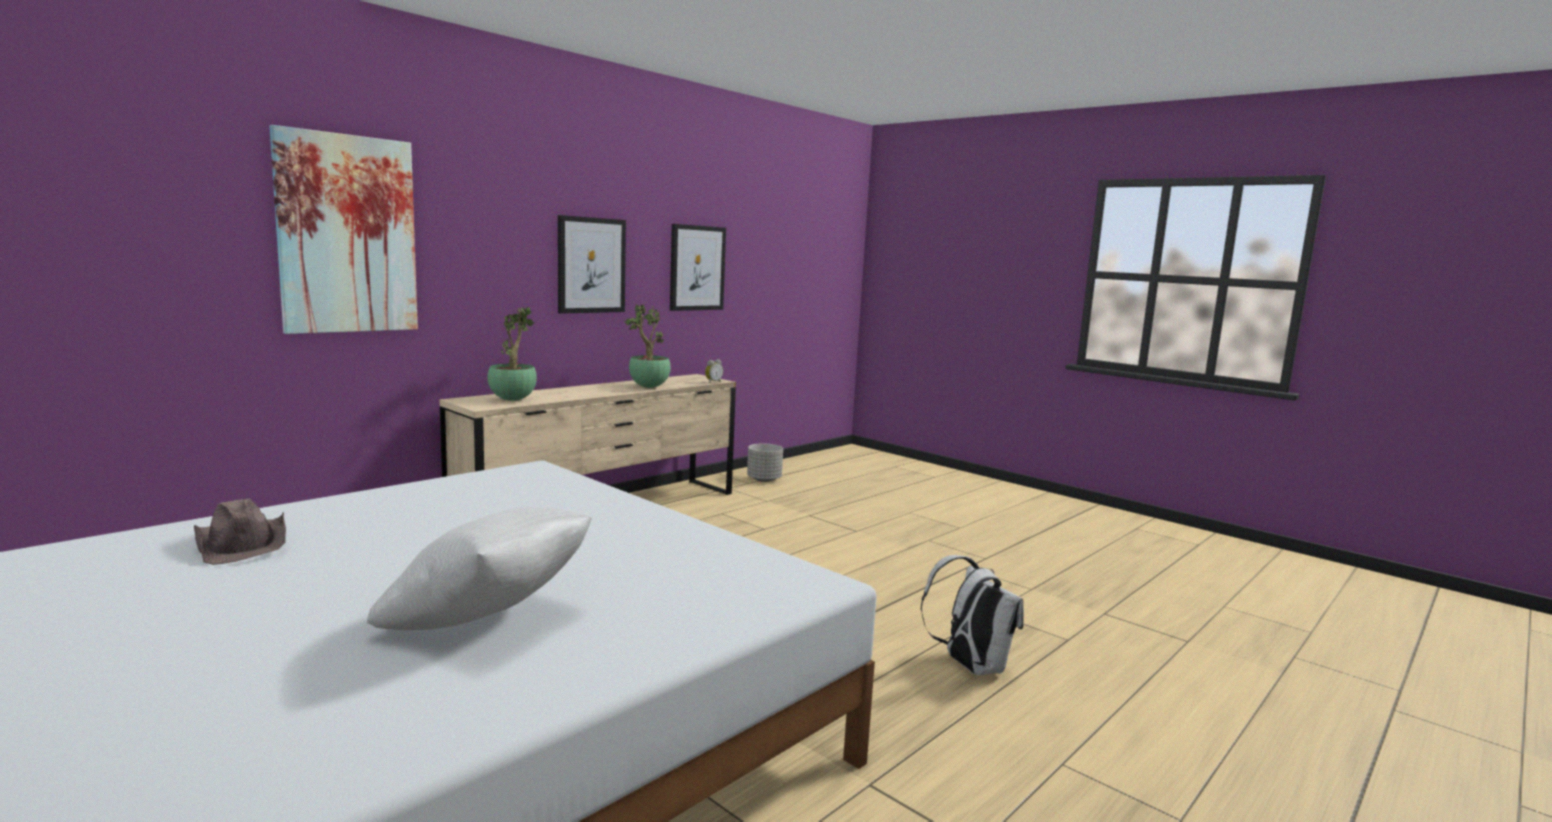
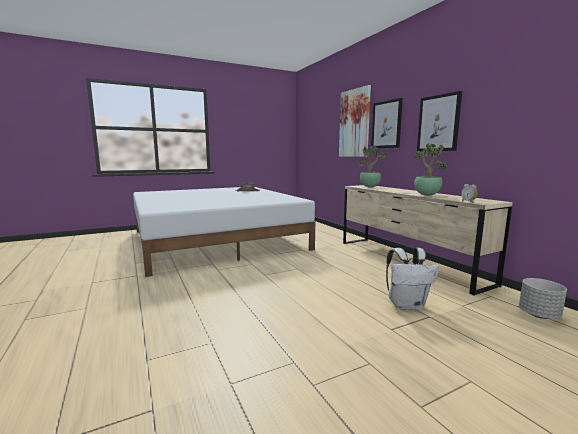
camera: 110 degrees right, 0 degrees up
white pillow [367,507,592,630] -> none
picture [670,224,726,311] -> picture moved to [371,98,403,148]
white backpack [921,555,1024,675] -> white backpack moved to [386,248,439,310]

